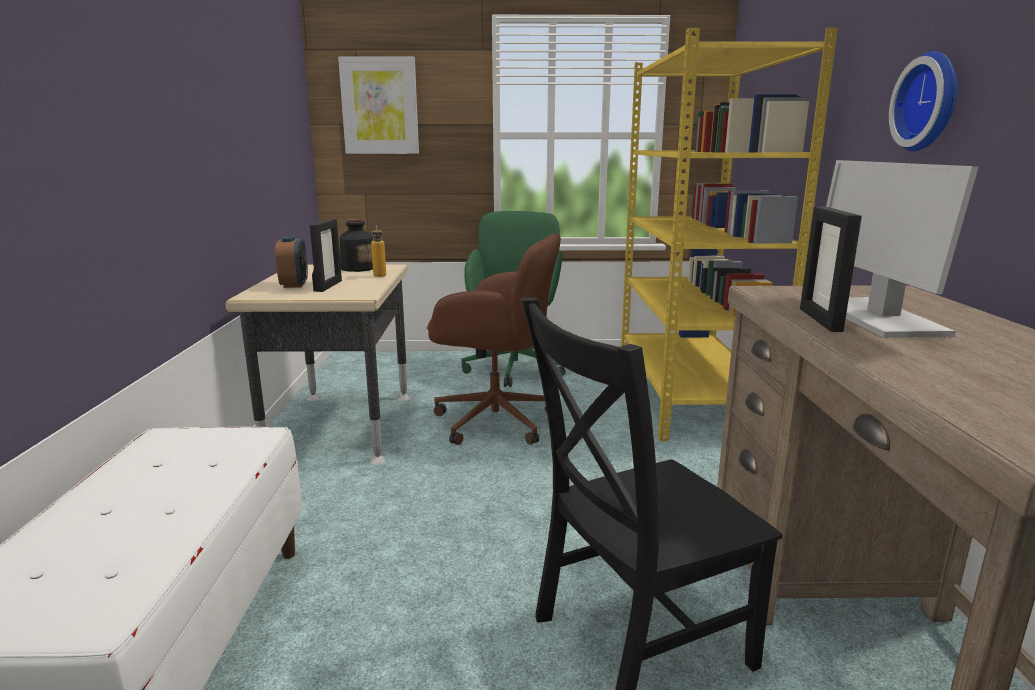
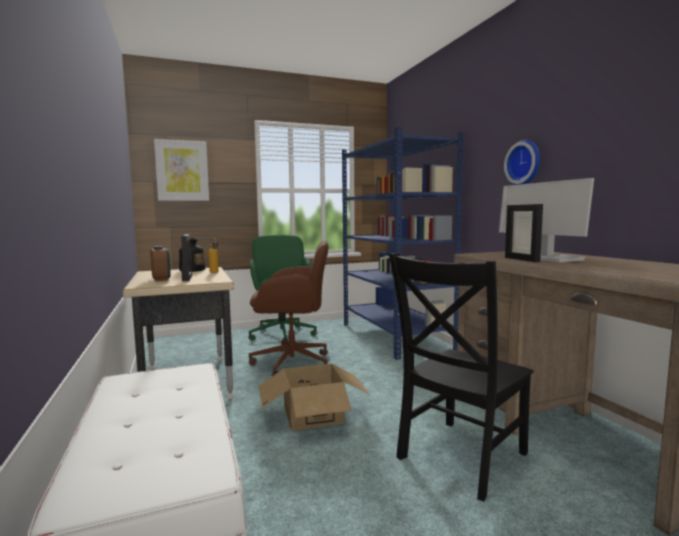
camera: 20 degrees left, 10 degrees down
yellow bookcase [621,28,838,441] -> blue bookcase [342,127,463,360]
none -> cardboard box [259,364,369,431]

